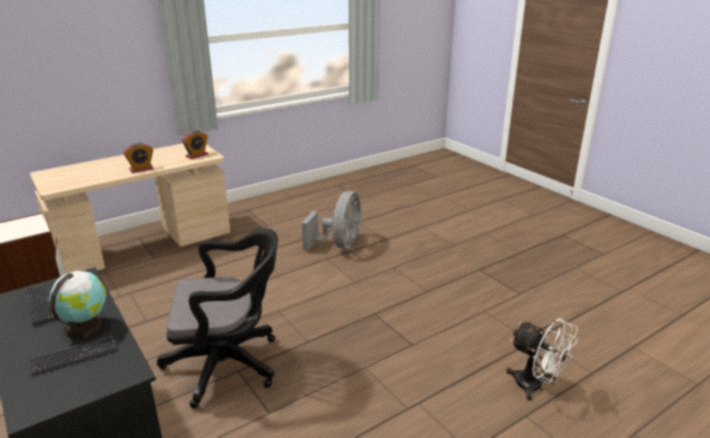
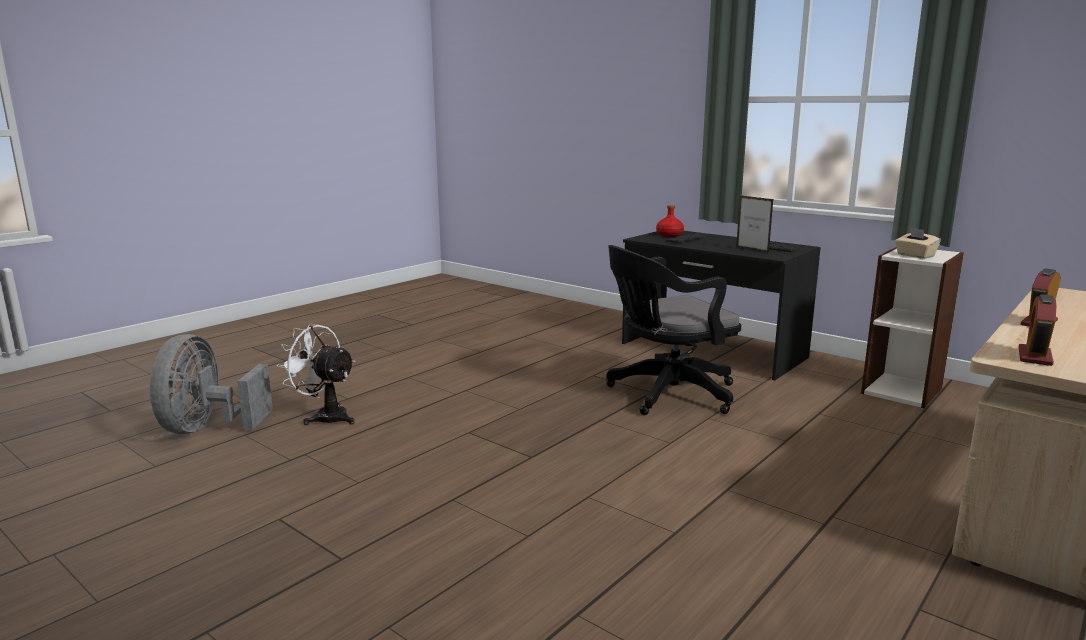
camera: 165 degrees right, 10 degrees down
globe [49,271,107,338] -> none
grey fan [302,191,361,251] -> grey fan moved to [150,334,273,434]
none -> red bottle [656,205,684,237]
none -> beige tissue box [895,228,941,259]

